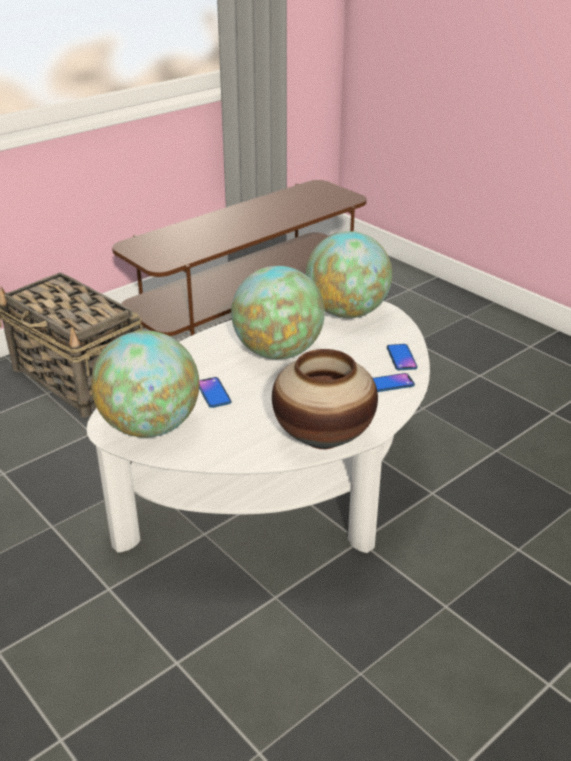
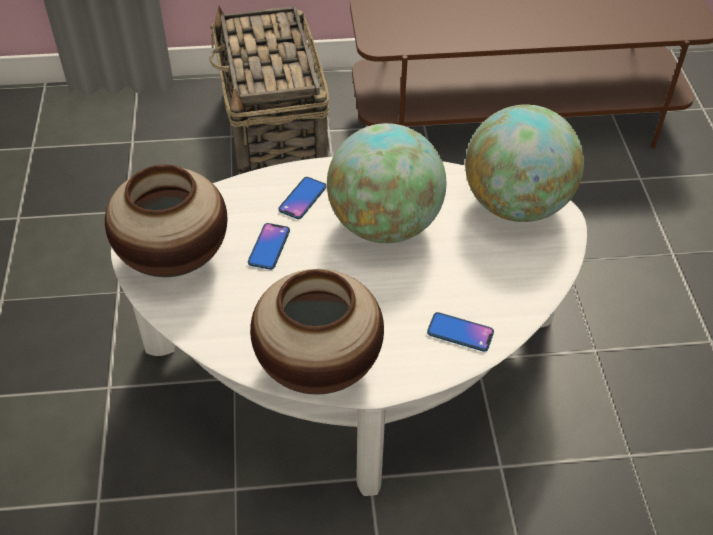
camera: 35 degrees right, 15 degrees up
globe [91,330,199,437] -> vase [105,164,227,277]
phone [387,344,418,370] -> phone moved to [278,177,326,219]

